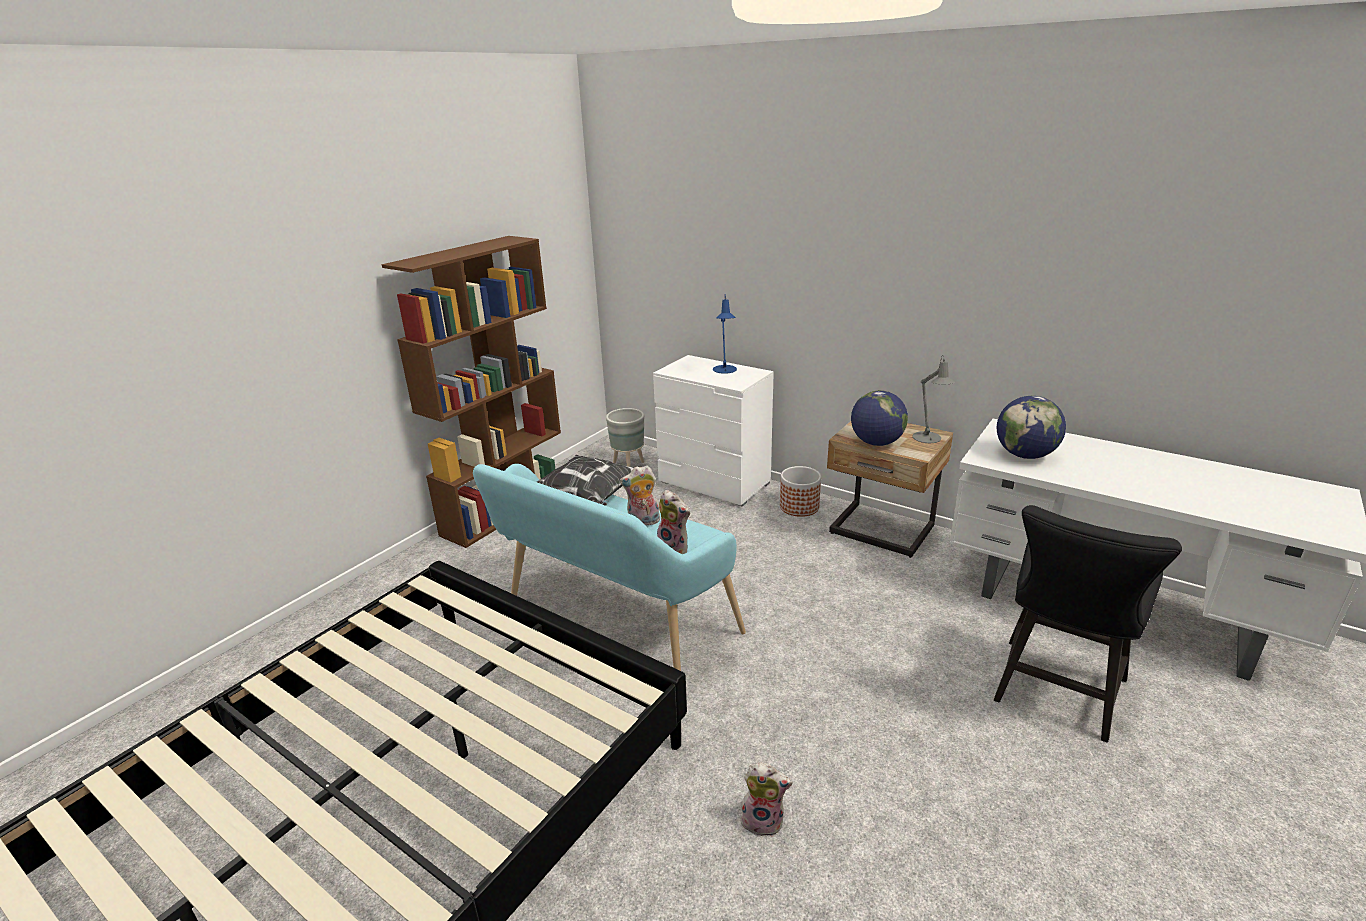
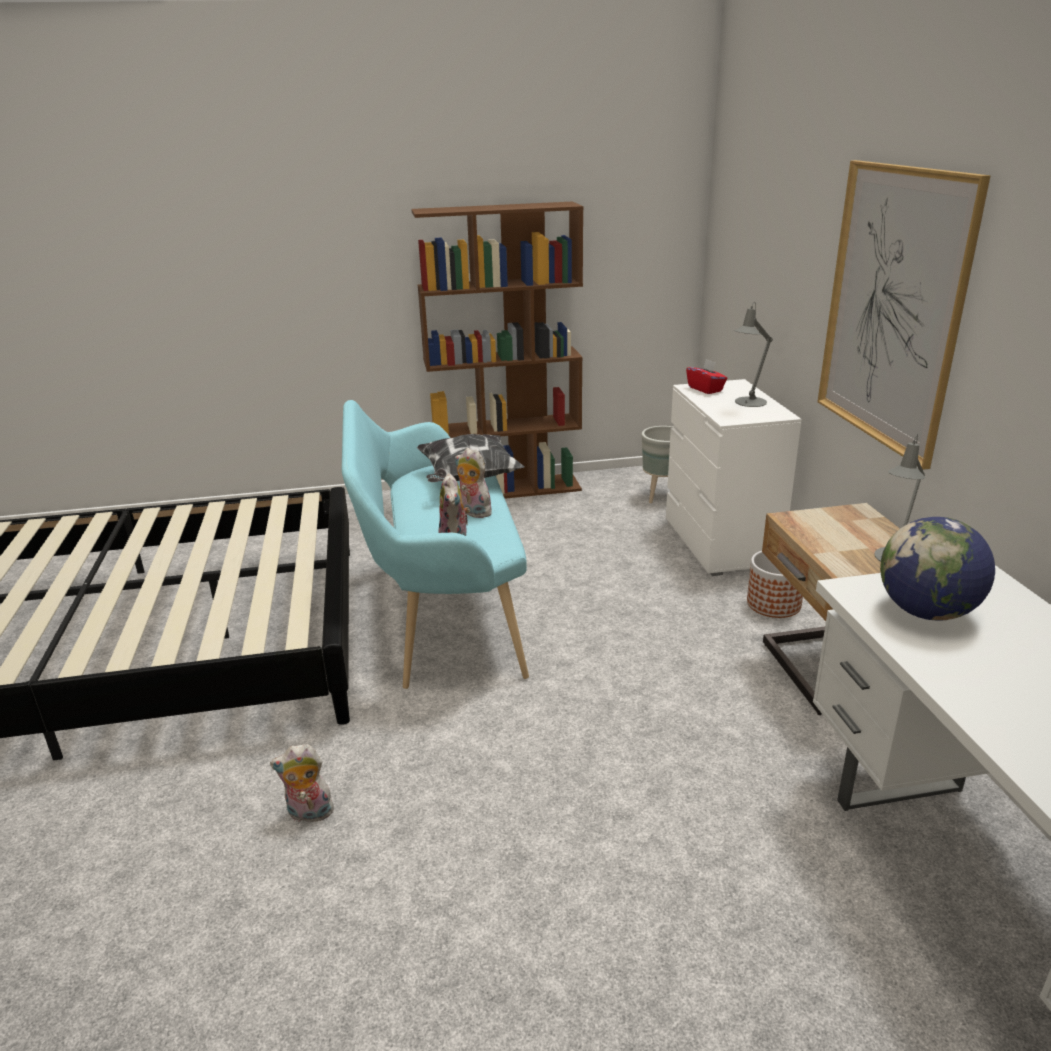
camera: 45 degrees right, 0 degrees up
blue table lamp [713,295,737,374] -> grey table lamp [735,302,773,407]
plush toy [737,762,793,837] -> plush toy turned 120 degrees clockwise [270,744,334,822]
globe [851,390,908,446] -> none
black chair [994,505,1182,743] -> none
none -> red tissue box [686,359,727,394]
none -> picture [817,160,991,470]

